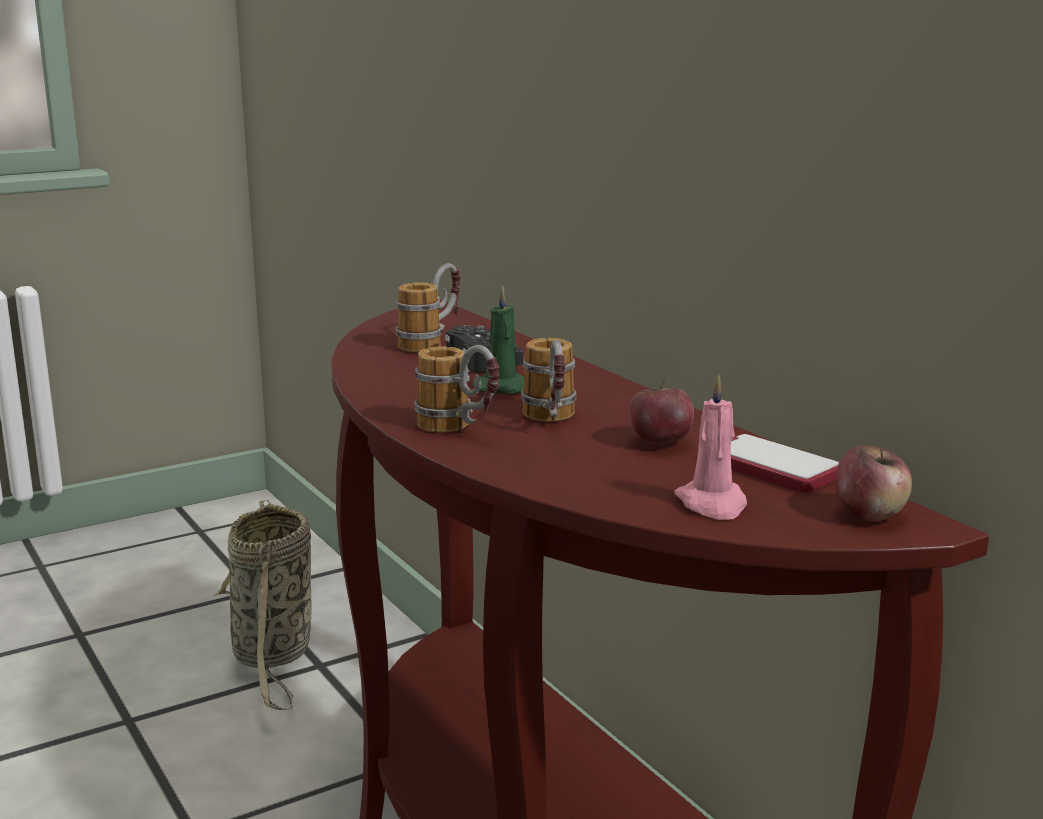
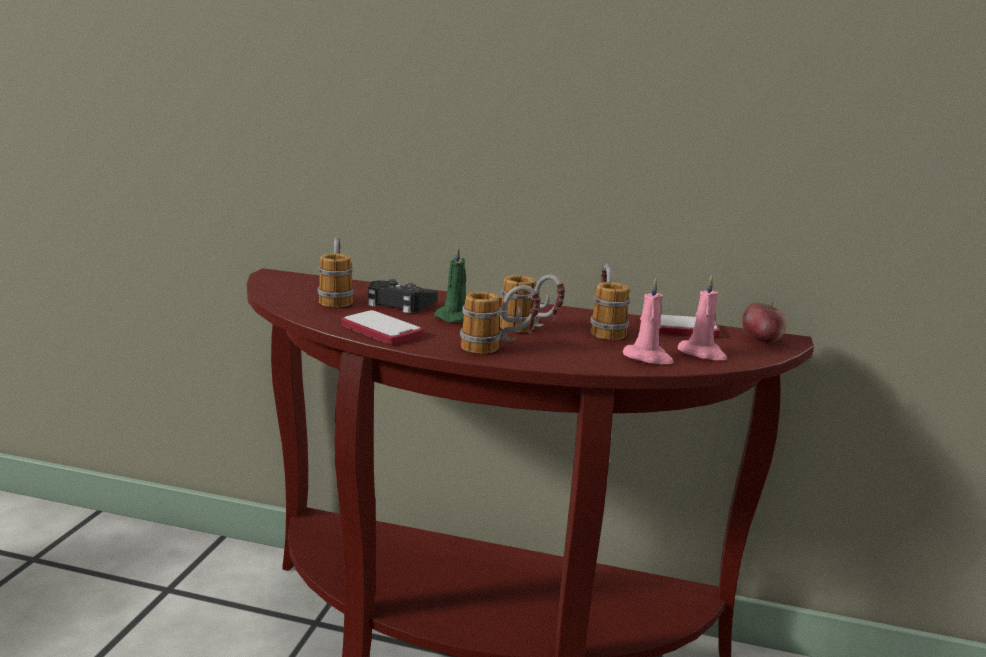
camera: 45 degrees left, 0 degrees up
basket [214,500,312,710] -> none
apple [629,379,694,444] -> mug [590,264,630,340]
none -> phone [342,310,423,345]
none -> pink candle [623,278,674,364]

